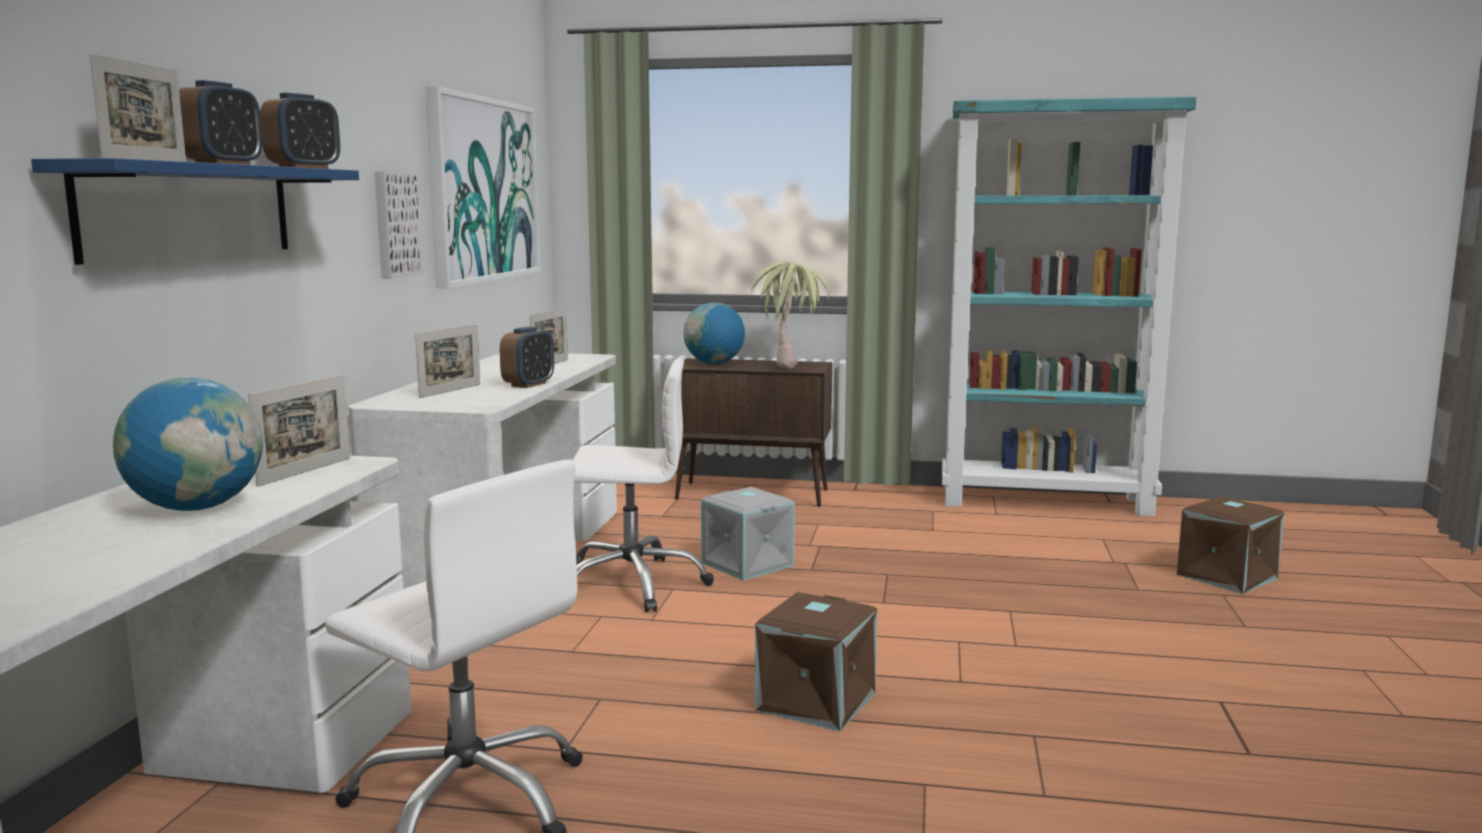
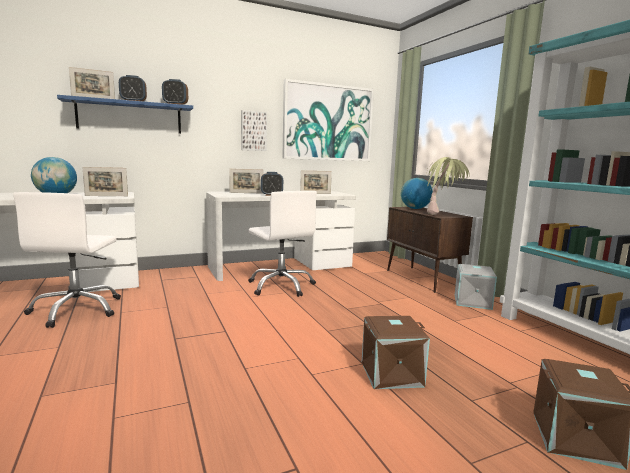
camera: 55 degrees right, 0 degrees up
grey storage box [701,487,795,581] -> grey storage box moved to [455,264,497,310]
brown storage box [755,592,878,731] -> brown storage box moved to [362,316,430,389]

